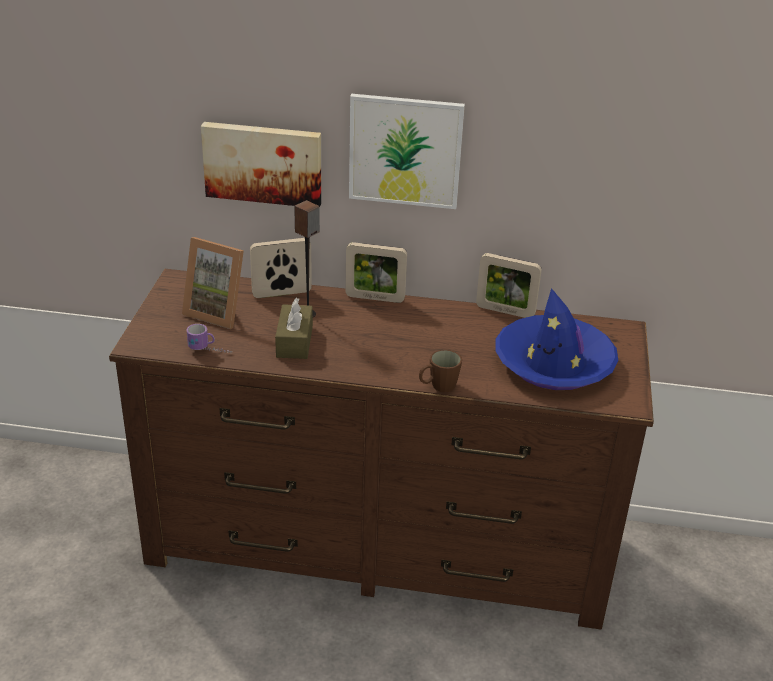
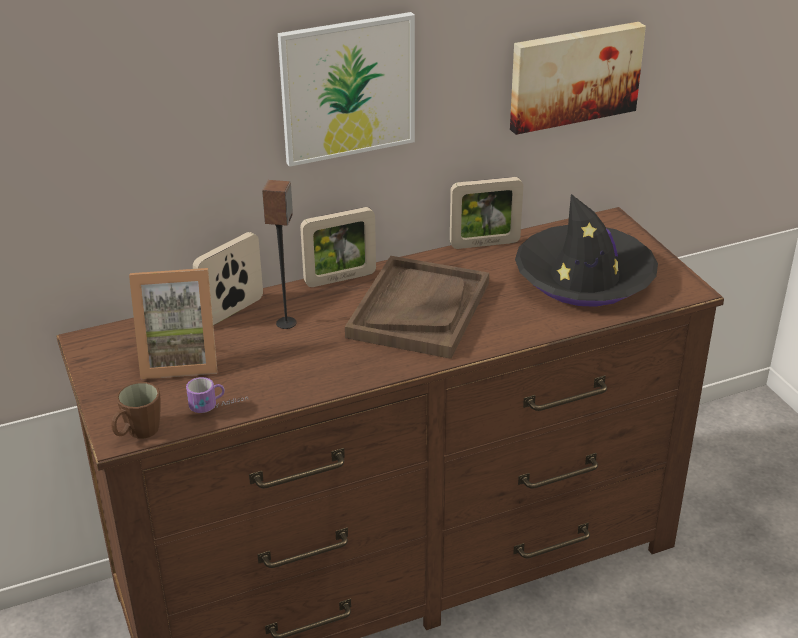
camera: 30 degrees left, 0 degrees up
picture [201,122,321,206] -> picture moved to [510,22,646,135]
brown tissue box [275,298,313,359] -> none
brown mug [419,349,462,392] -> brown mug moved to [111,382,161,439]
blue hat [495,288,618,390] -> black hat [515,194,658,307]
none -> brown tray [345,256,489,359]

